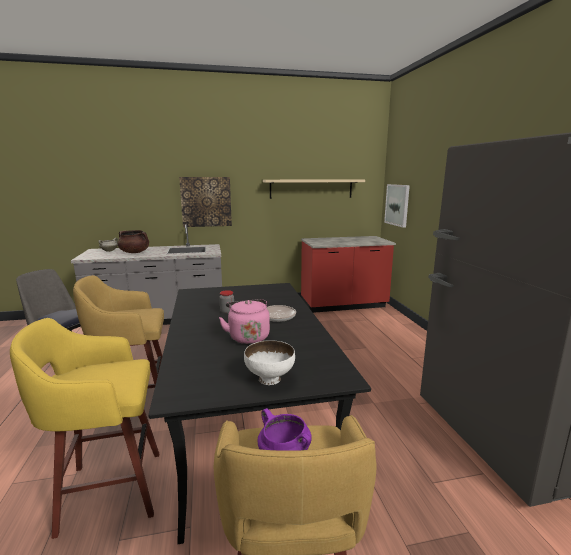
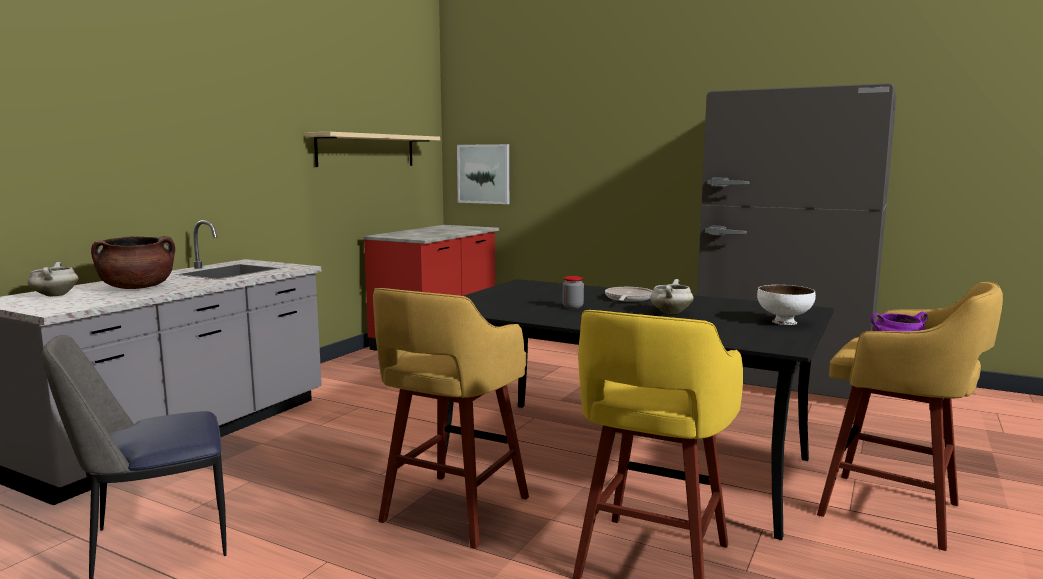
camera: 50 degrees left, 5 degrees down
picture [179,177,232,227] -> none
pink kettle [219,299,270,344] -> white cooking pot [650,279,694,314]

